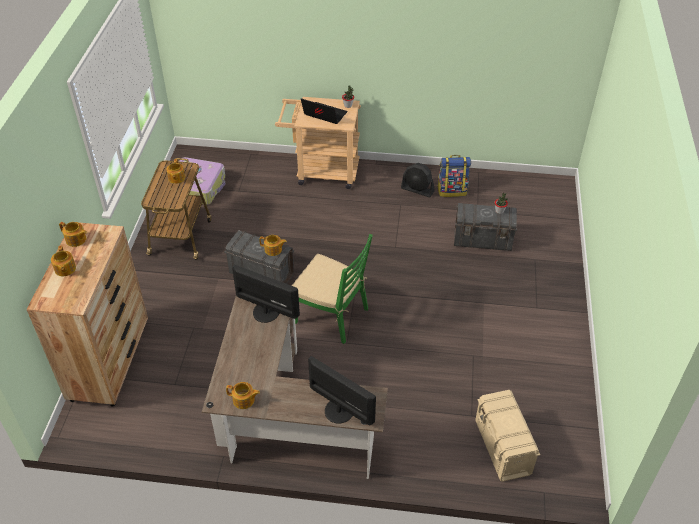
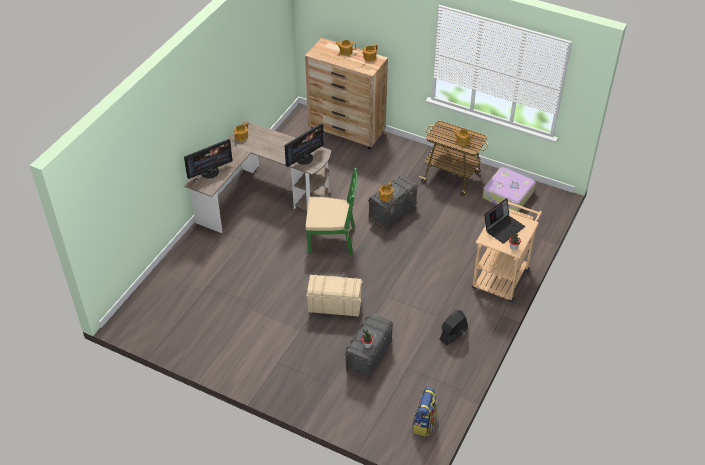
camera: 110 degrees right, 0 degrees up
green chair [292,234,373,344] -> green chair turned 135 degrees counterclockwise [305,168,357,255]
backpack [437,155,471,197] -> backpack moved to [412,386,437,437]
beige storage box [475,390,540,482] -> beige storage box moved to [306,275,362,316]

